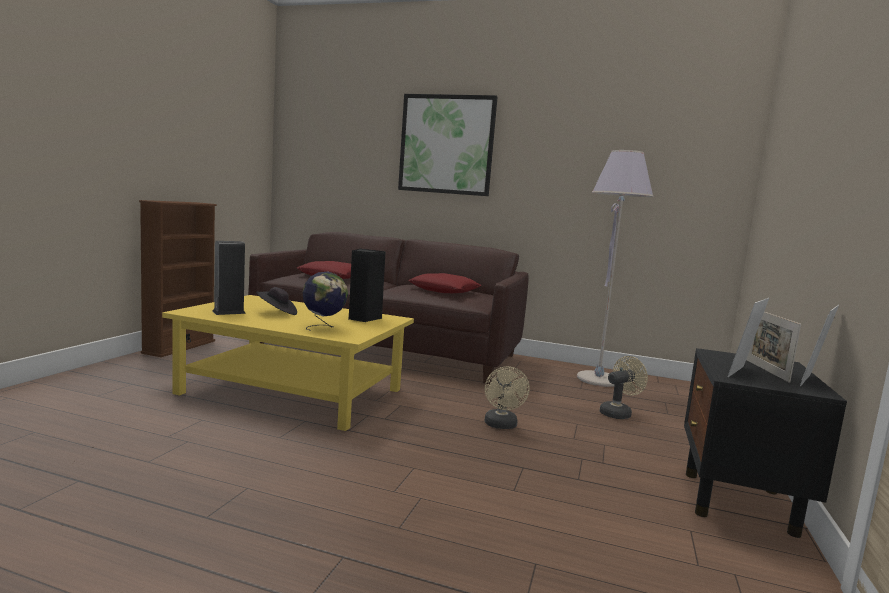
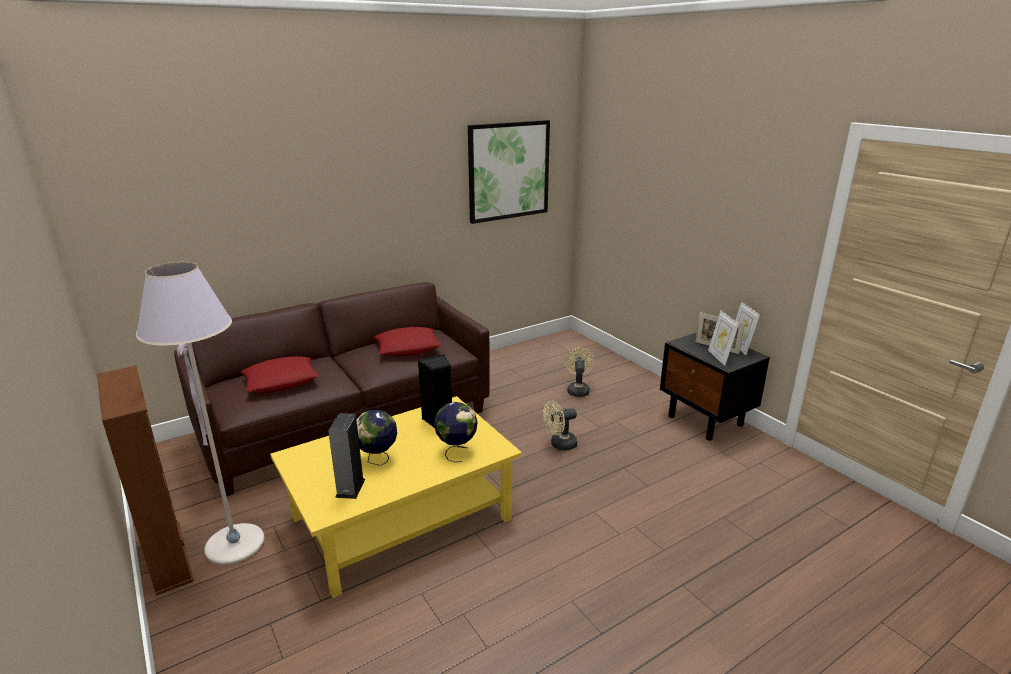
camera: 50 degrees left, 15 degrees up
black hat [256,287,297,315] -> globe [357,410,397,466]
picture [398,94,498,196] -> picture moved to [468,120,550,224]
beige fan [485,366,529,429] -> beige fan turned 120 degrees clockwise [543,401,577,451]
grey floor lamp [577,150,654,387] -> grey floor lamp moved to [136,262,264,565]

